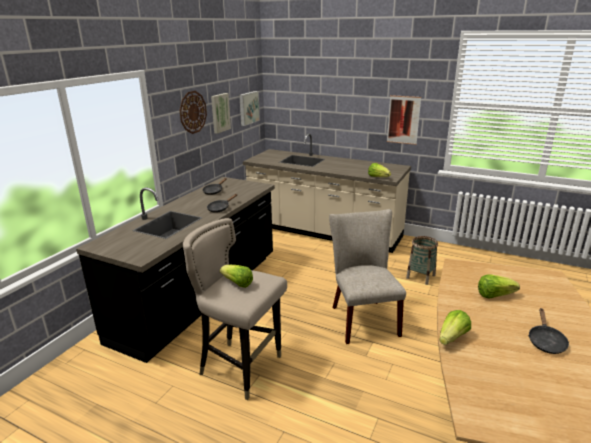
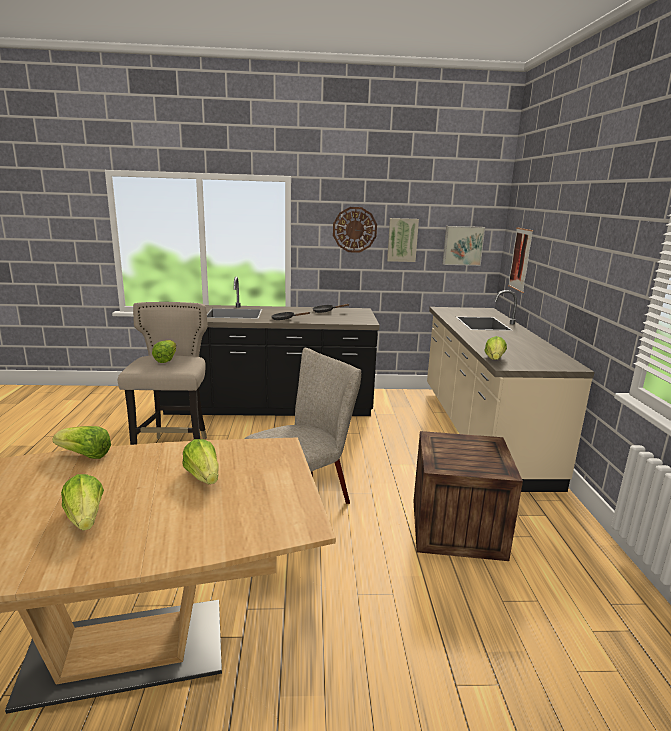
camera: 60 degrees right, 5 degrees down
picture [387,95,421,145] -> picture moved to [508,227,533,293]
basket [406,236,438,285] -> crate [413,431,523,561]
black frying pan [528,309,569,354] -> lettuce [61,474,104,531]

